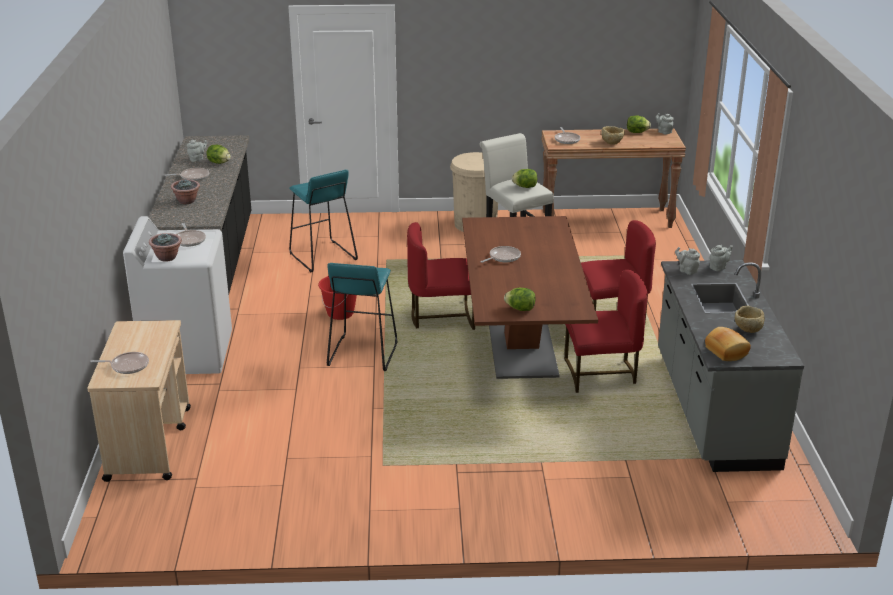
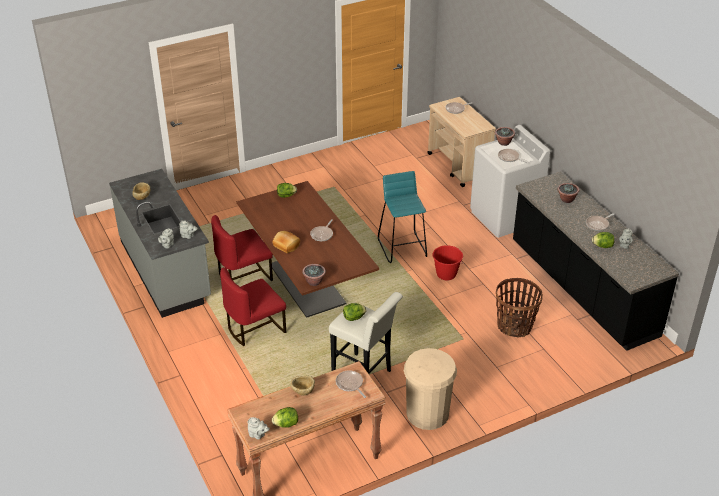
camera: 155 degrees right, 10 degrees up
turquoise stool [289,170,358,273] -> basket [496,278,543,338]
red chair [407,222,475,330] -> none
bread [705,327,751,361] -> bread moved to [273,231,300,253]
none -> potted plant [302,264,326,286]

